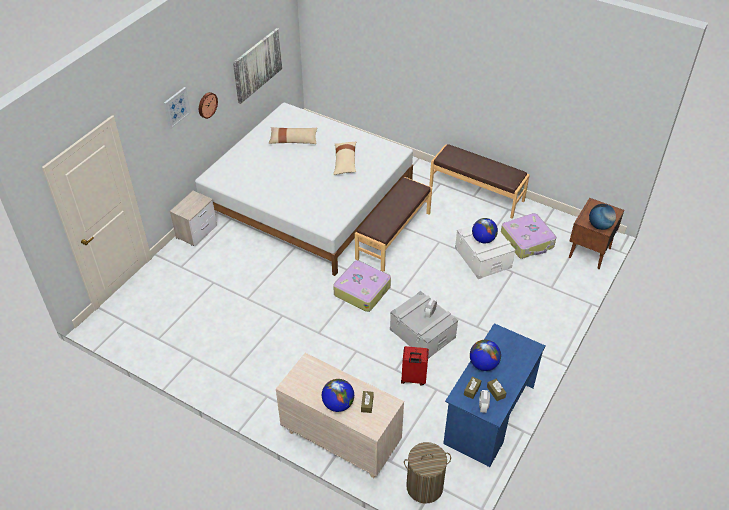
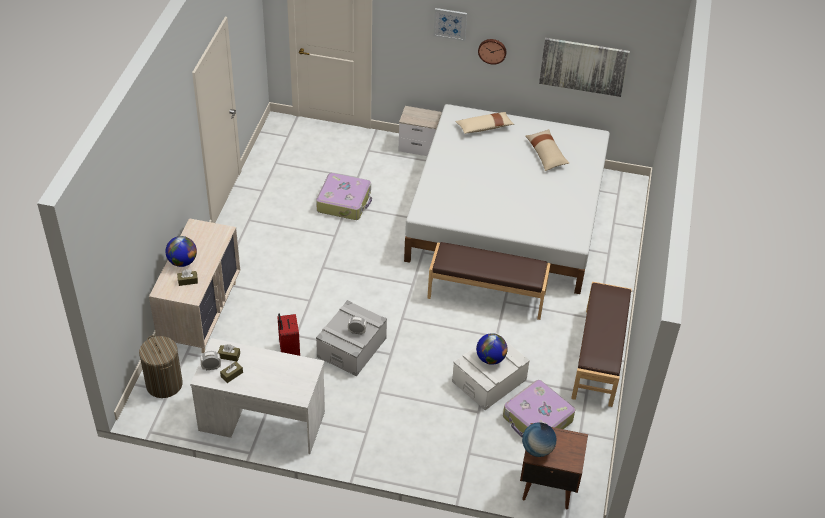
camera: 70 degrees right, 0 degrees up
beige pillow [333,141,357,175] -> beige pillow moved to [455,112,514,134]
suitcase [333,260,391,312] -> suitcase moved to [316,173,372,220]
blue desk [443,323,545,467] -> white desk [190,338,325,454]
globe [470,340,501,371] -> none

